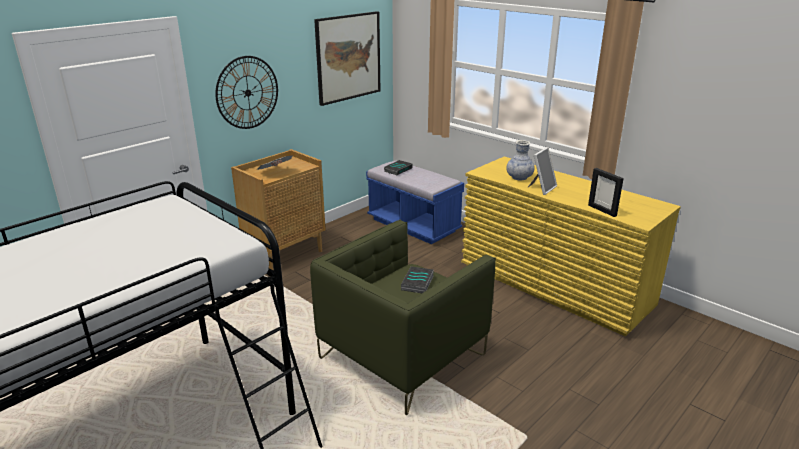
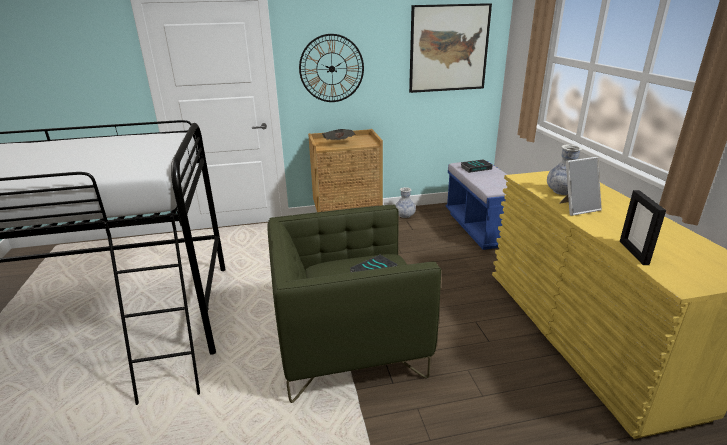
camera: 35 degrees right, 0 degrees up
none -> vase [396,187,416,218]

